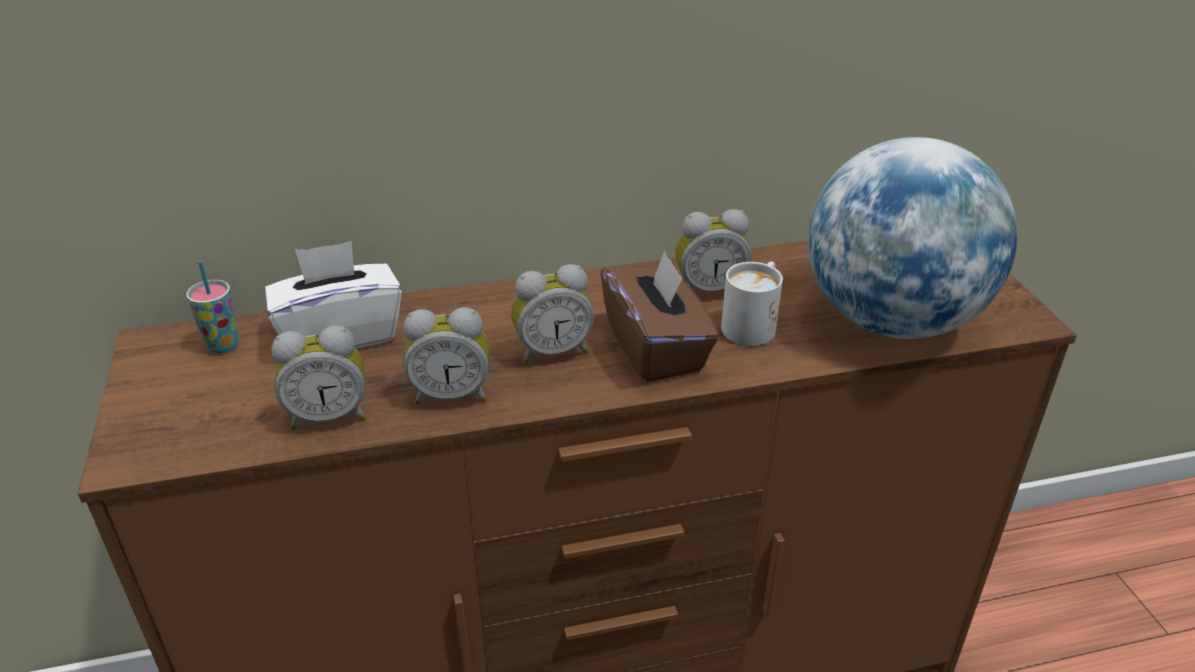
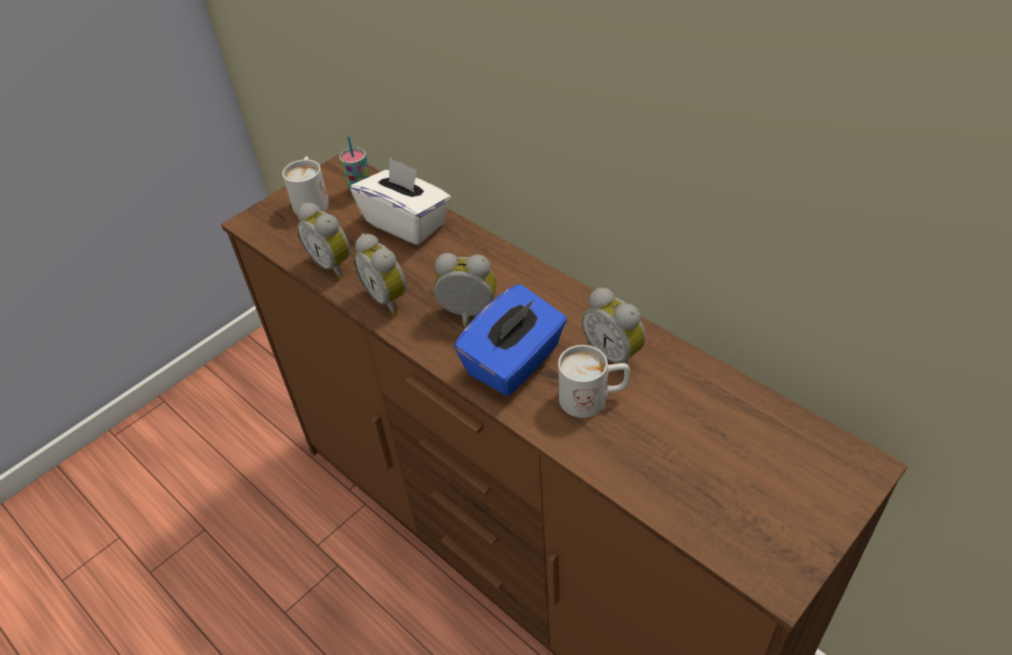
camera: 60 degrees right, 10 degrees up
alarm clock [511,264,594,364] -> alarm clock turned 150 degrees clockwise [434,253,496,327]
brown tissue box [601,251,719,382] -> blue tissue box [454,284,567,396]
globe [808,137,1018,339] -> none
none -> white mug [282,156,329,214]

